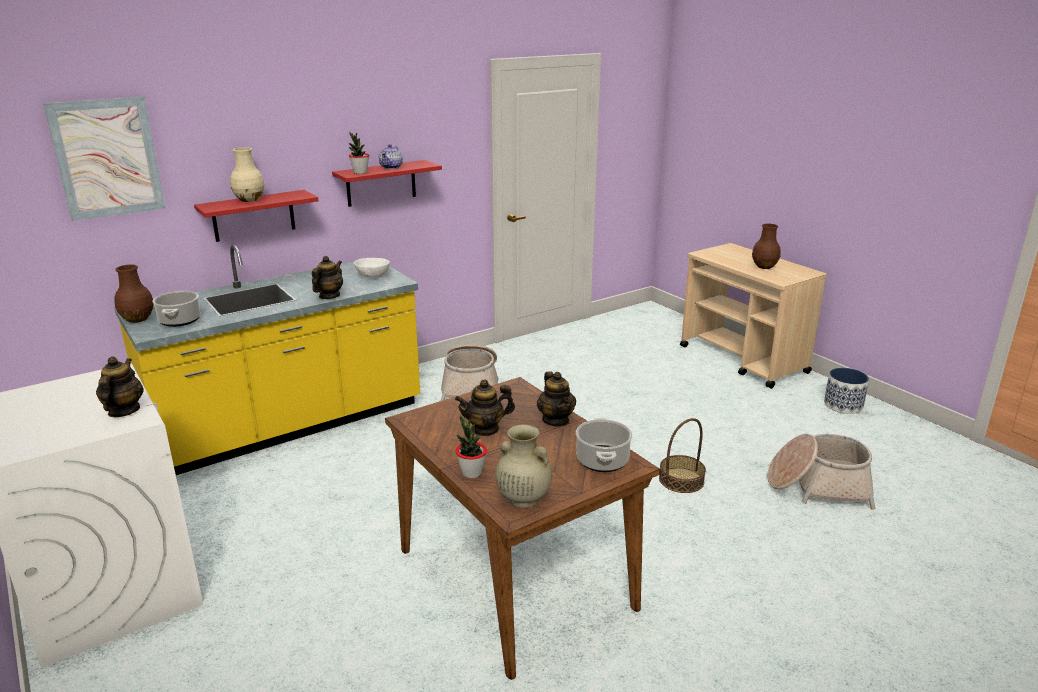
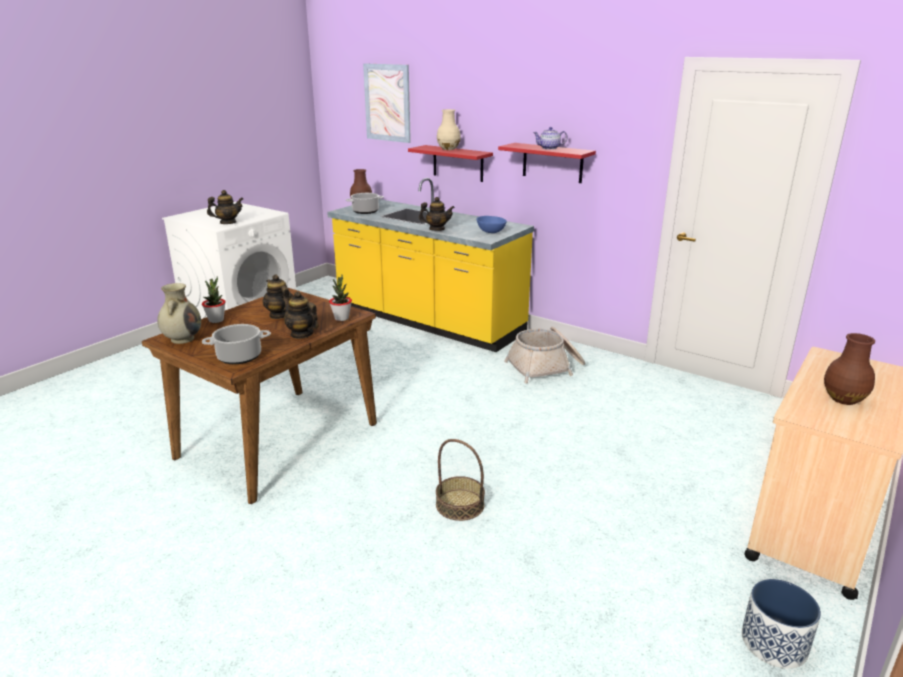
camera: 70 degrees right, 0 degrees up
potted plant [349,132,369,174] -> potted plant moved to [329,275,352,321]
white bowl [354,258,390,278] -> blue bowl [476,216,507,233]
teapot [537,371,576,427] -> teapot turned 75 degrees clockwise [282,291,318,339]
basket [767,434,876,510] -> none

